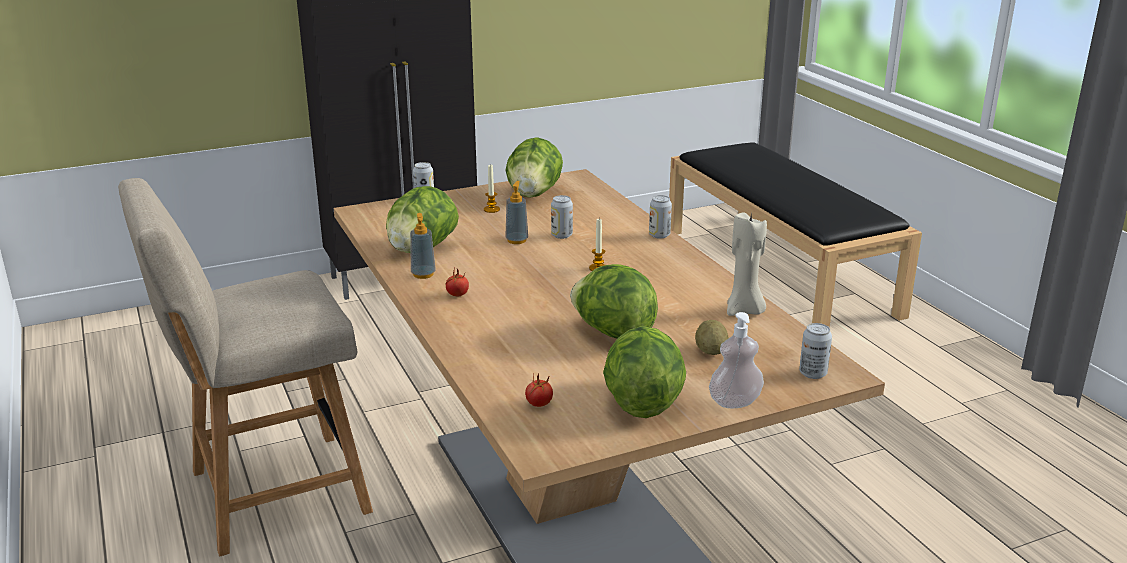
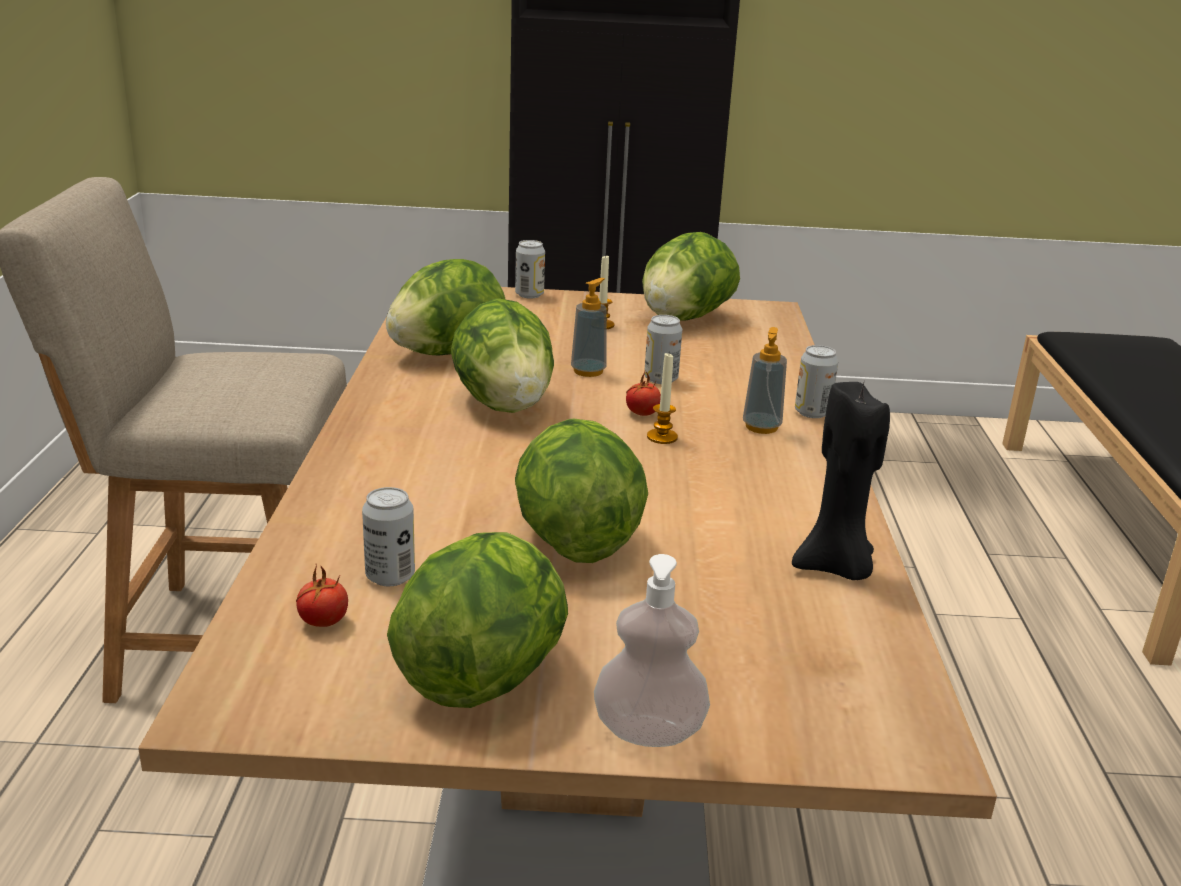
camera: 25 degrees right, 0 degrees up
soap dispenser [410,213,436,279] -> soap dispenser moved to [743,327,787,434]
tomato [445,267,469,296] -> tomato moved to [626,371,661,416]
potato [695,320,729,355] -> none
beige candle [727,211,767,316] -> black candle [792,382,890,580]
can [799,323,832,379] -> can moved to [362,487,415,586]
none -> lettuce [451,299,554,413]

